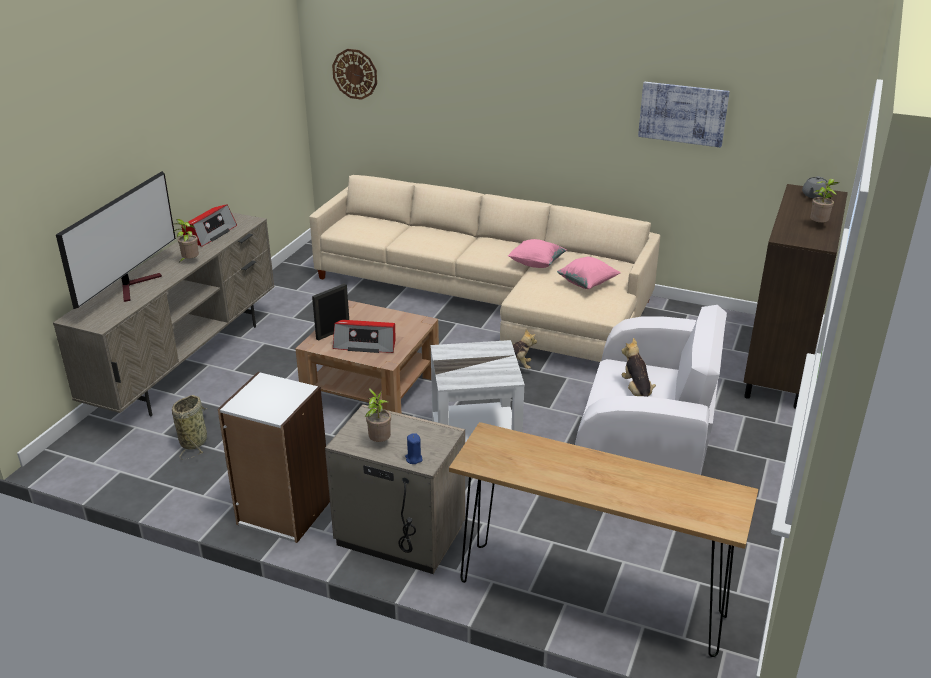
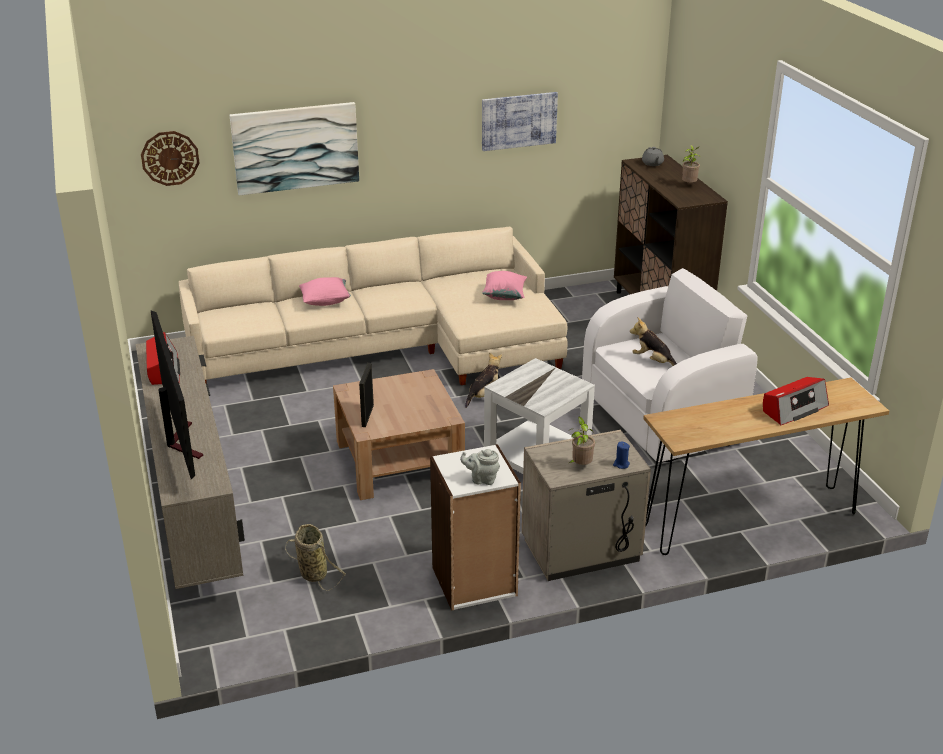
camera: 40 degrees left, 0 degrees up
potted plant [174,219,199,262] -> none
radio [333,320,395,353] -> radio moved to [763,377,829,425]
pink pillow [508,239,567,268] -> pink pillow moved to [299,277,351,306]
none -> picture [230,102,359,196]
none -> grey teapot [460,449,500,485]

